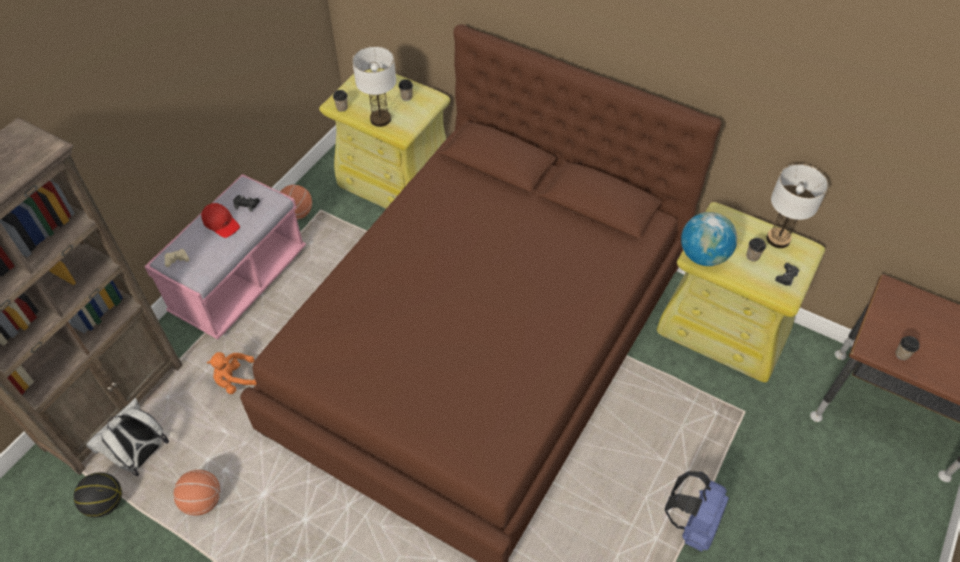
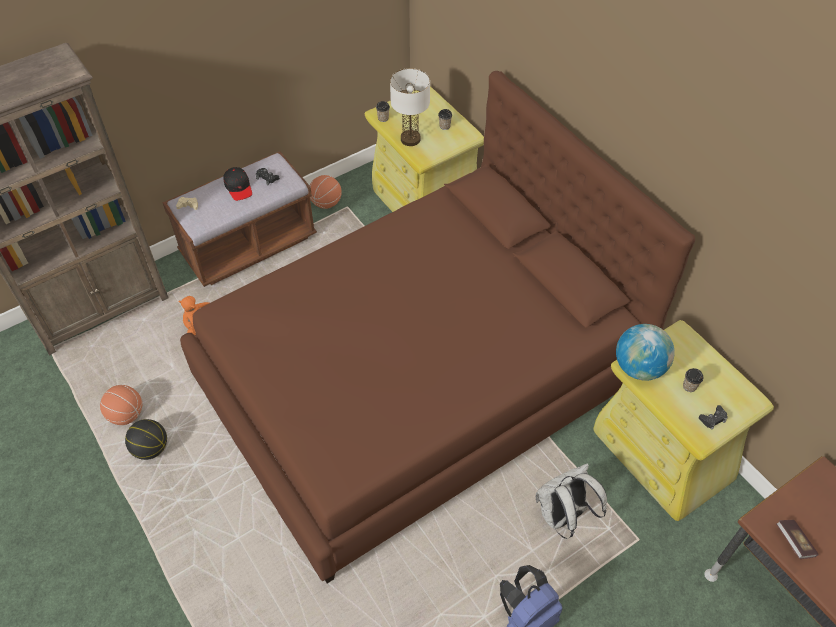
camera: 25 degrees right, 0 degrees up
basketball [74,472,122,517] -> basketball moved to [125,419,167,460]
white backpack [86,398,169,476] -> white backpack moved to [536,463,607,539]
pink bench [144,174,306,340] -> brown bench [162,151,317,287]
red cap [201,203,240,238] -> black cap [223,167,252,201]
table lamp [767,164,828,248] -> none
cup [895,336,920,360] -> book [776,520,819,559]

